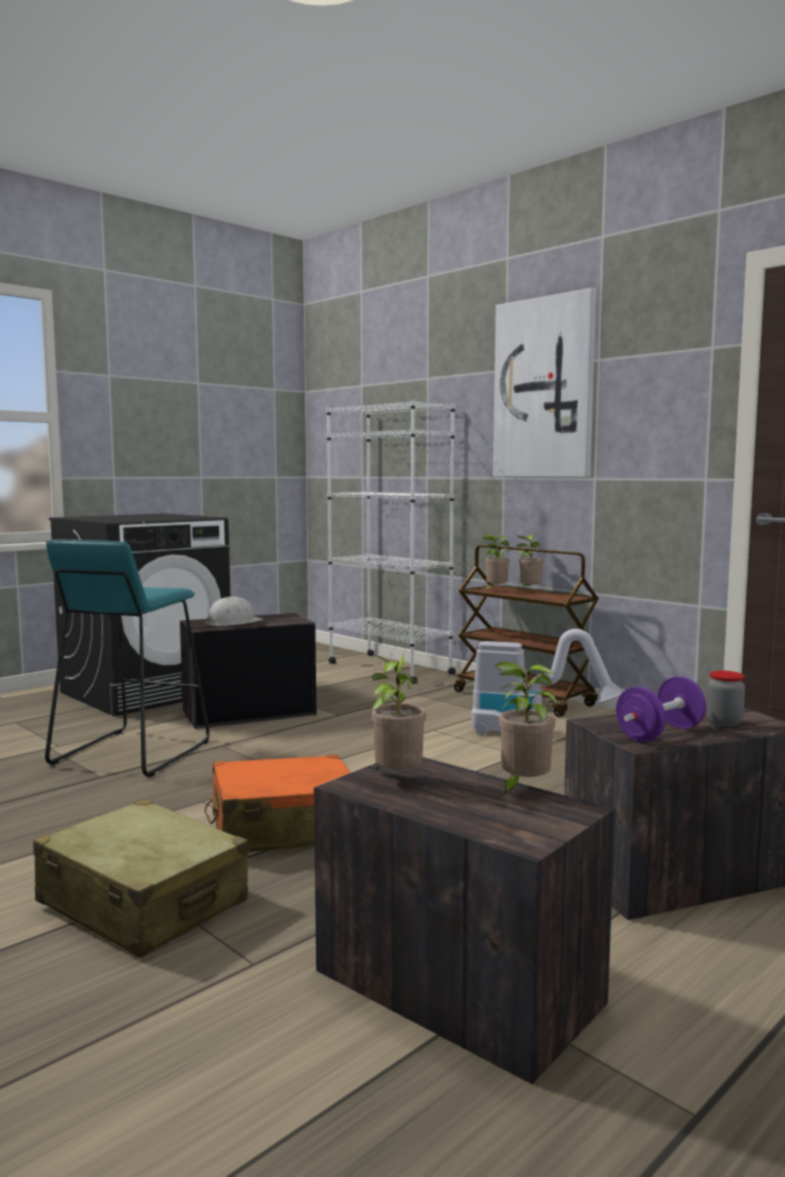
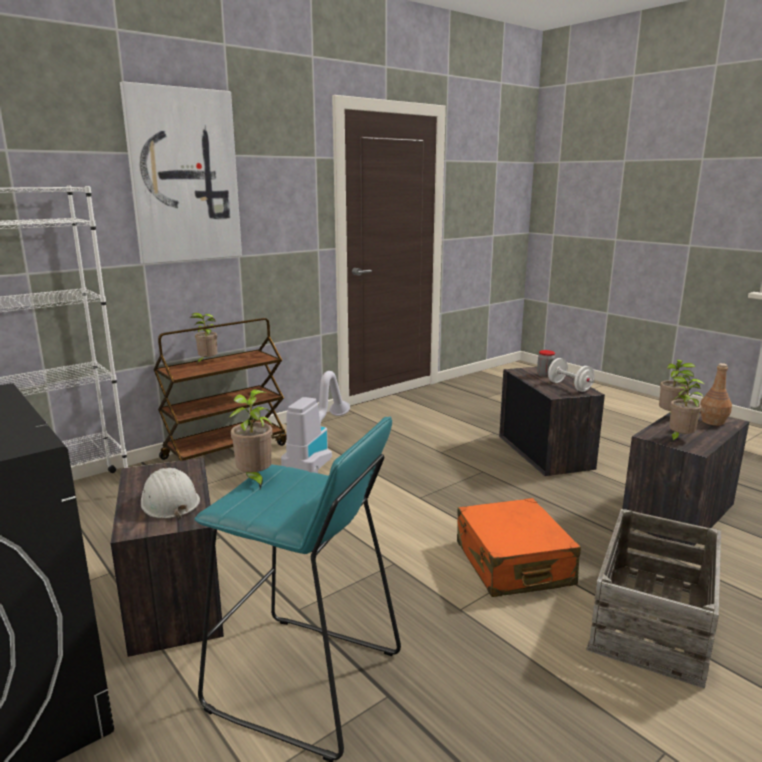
camera: 85 degrees left, 10 degrees up
beige suitcase [33,799,248,958] -> crate [586,509,721,689]
potted plant [483,535,510,591] -> potted plant moved to [228,389,274,489]
purple dumbbell [616,676,706,742] -> white dumbbell [548,358,595,392]
none -> brown bottle [700,363,732,426]

